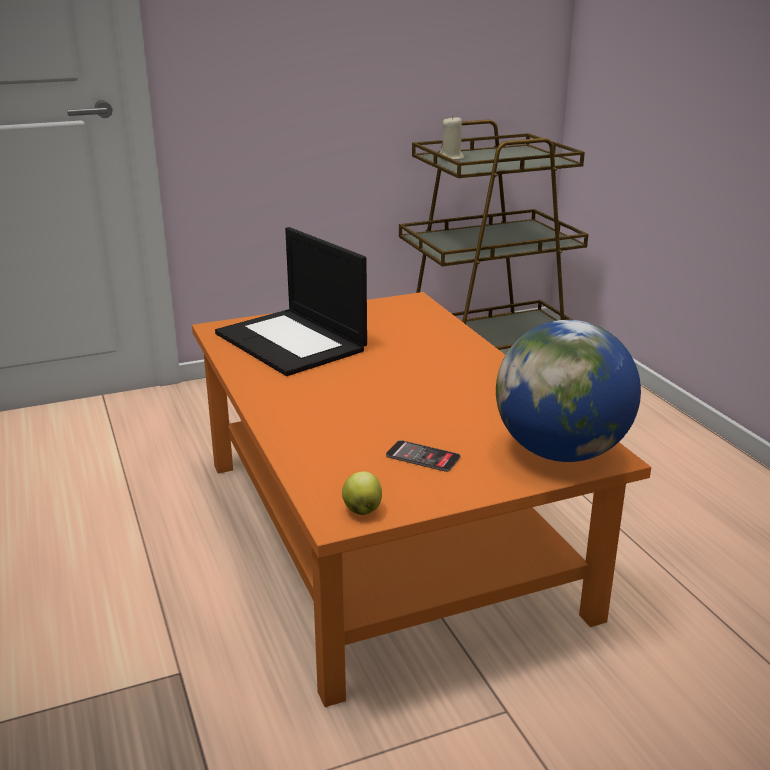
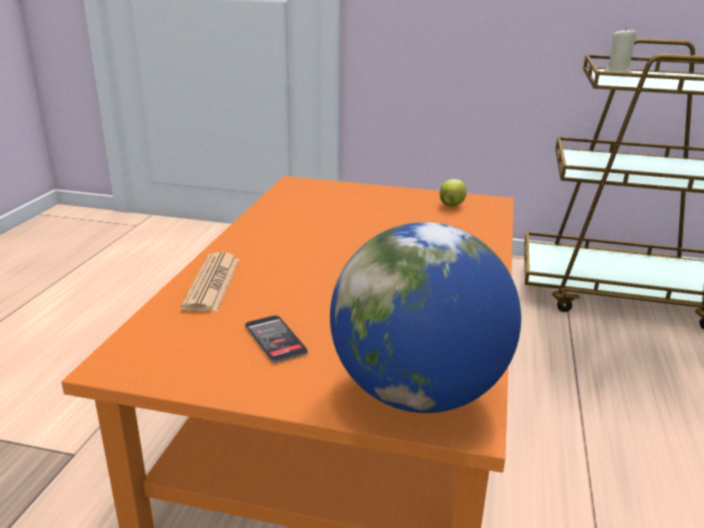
camera: 35 degrees right, 0 degrees up
laptop [215,227,367,376] -> none
apple [342,471,382,515] -> apple moved to [440,179,467,206]
none -> newspaper [181,252,239,311]

